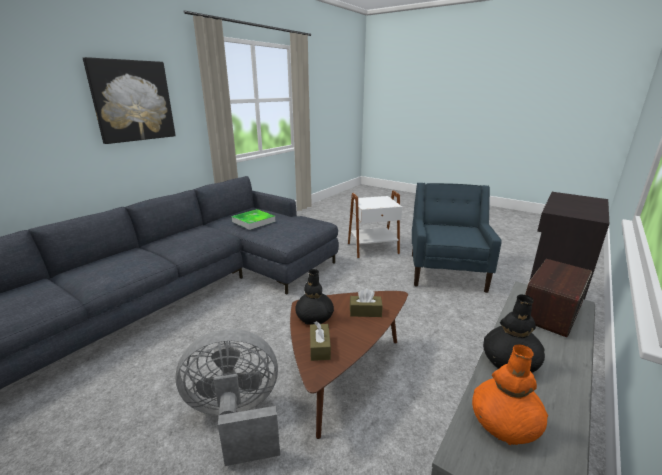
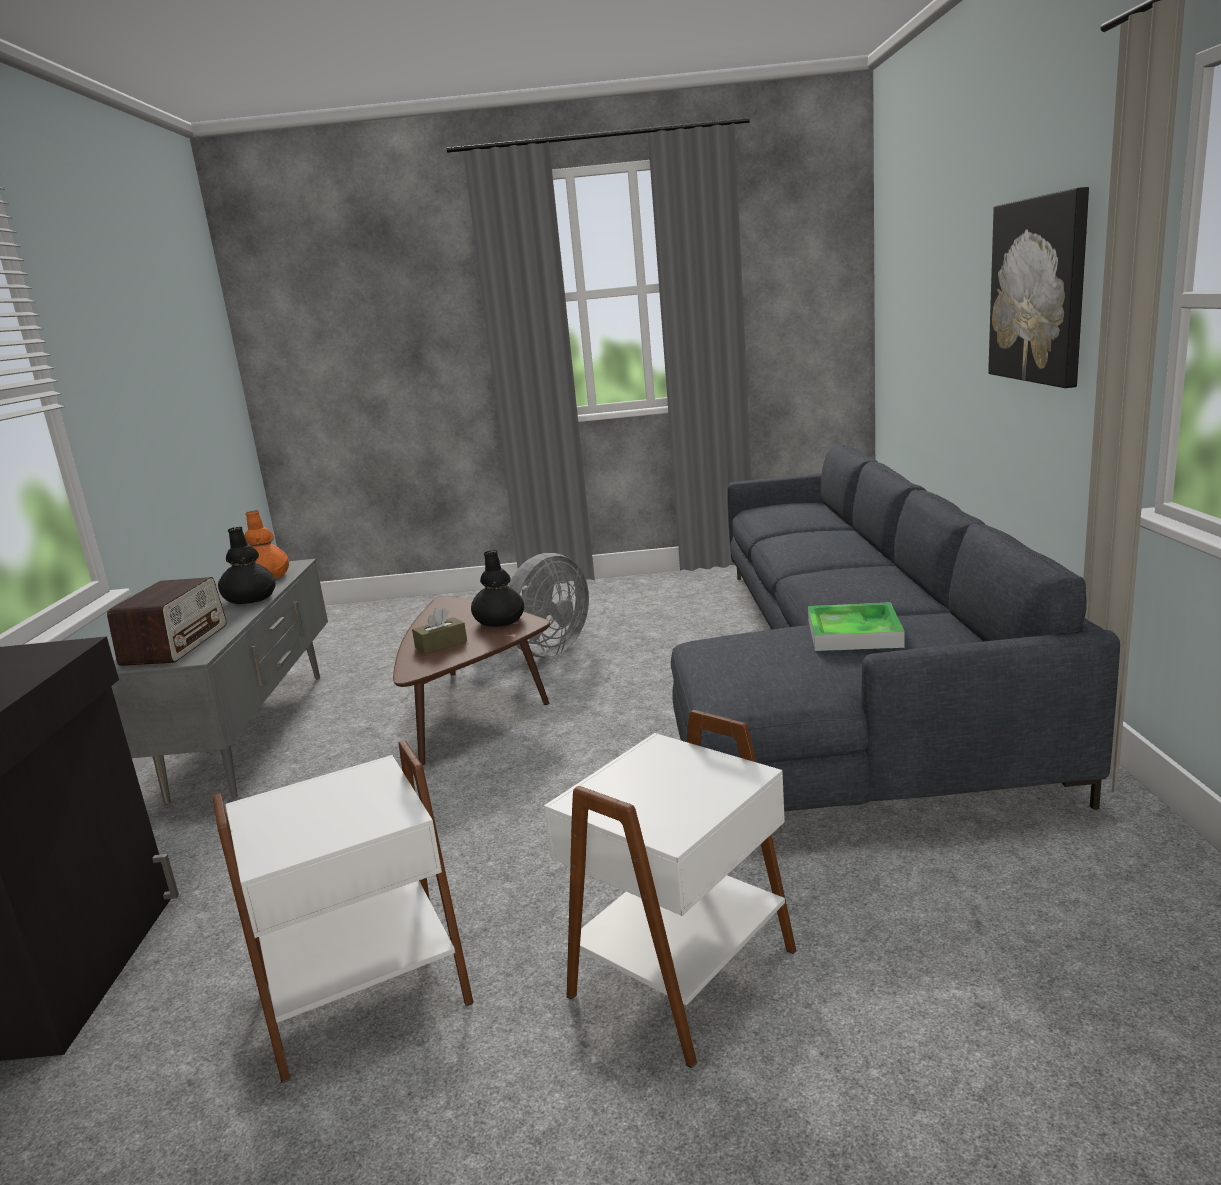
camera: 145 degrees right, 5 degrees down
brown tissue box [310,322,331,361] -> none
blue armchair [412,183,502,293] -> white side table [213,741,474,1083]

